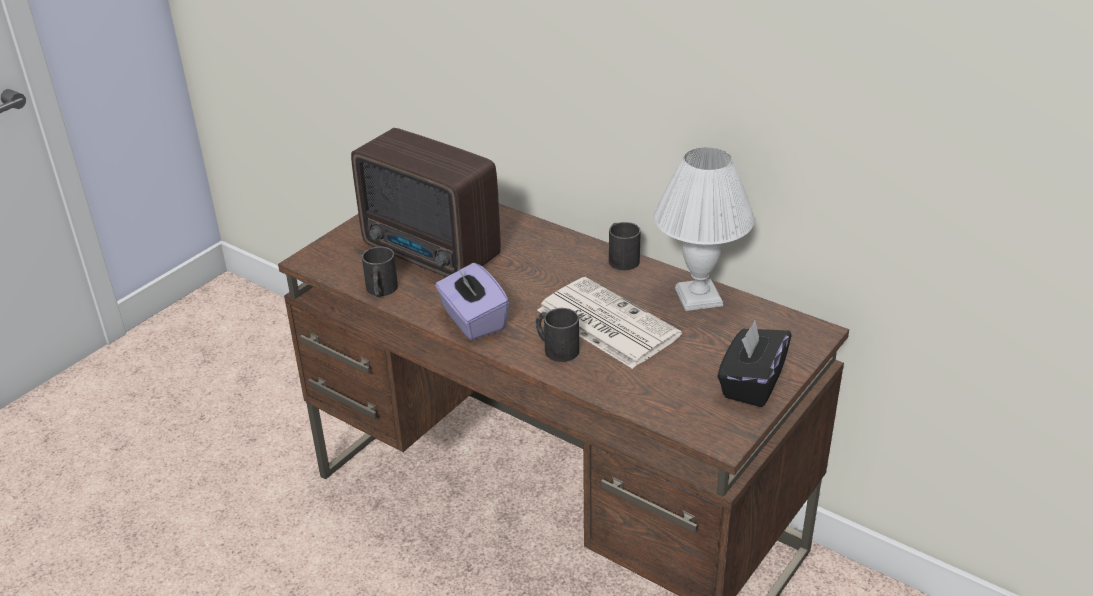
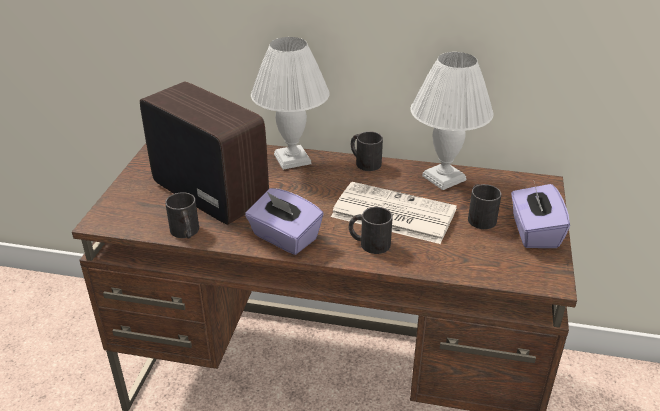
camera: 25 degrees left, 0 degrees up
radio [351,128,501,277] -> radio turned 150 degrees counterclockwise [140,81,269,225]
black tissue box [717,321,792,407] -> purple tissue box [511,183,570,248]
none -> white table lamp [251,37,330,170]
none -> black mug [468,184,501,229]

